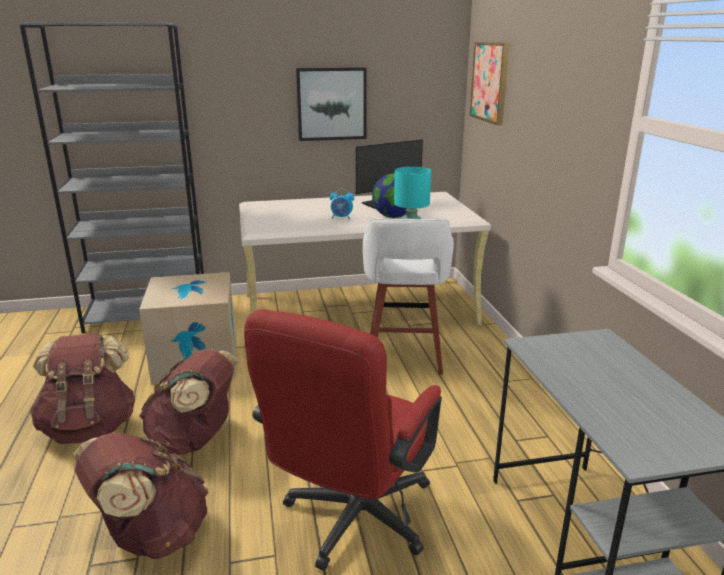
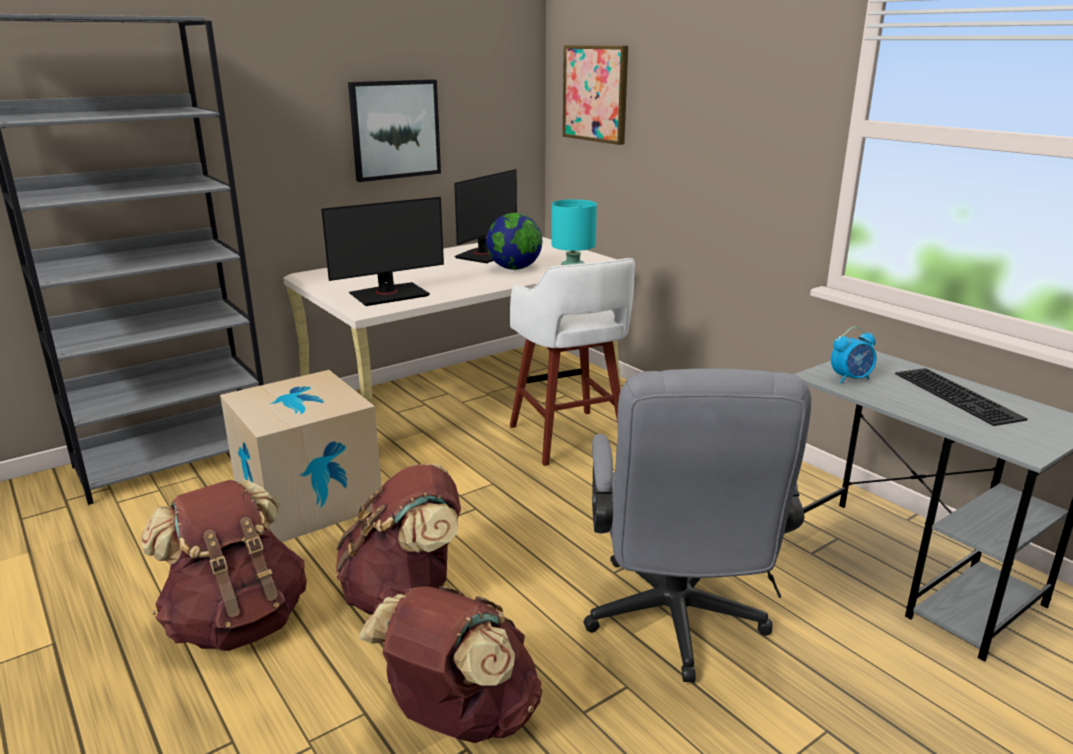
camera: 25 degrees left, 0 degrees up
red office chair [244,309,442,571] -> grey office chair [584,368,811,682]
alarm clock [330,189,354,219] -> alarm clock moved to [831,327,877,383]
none -> monitor [321,197,444,306]
none -> keyboard [895,368,1028,426]

